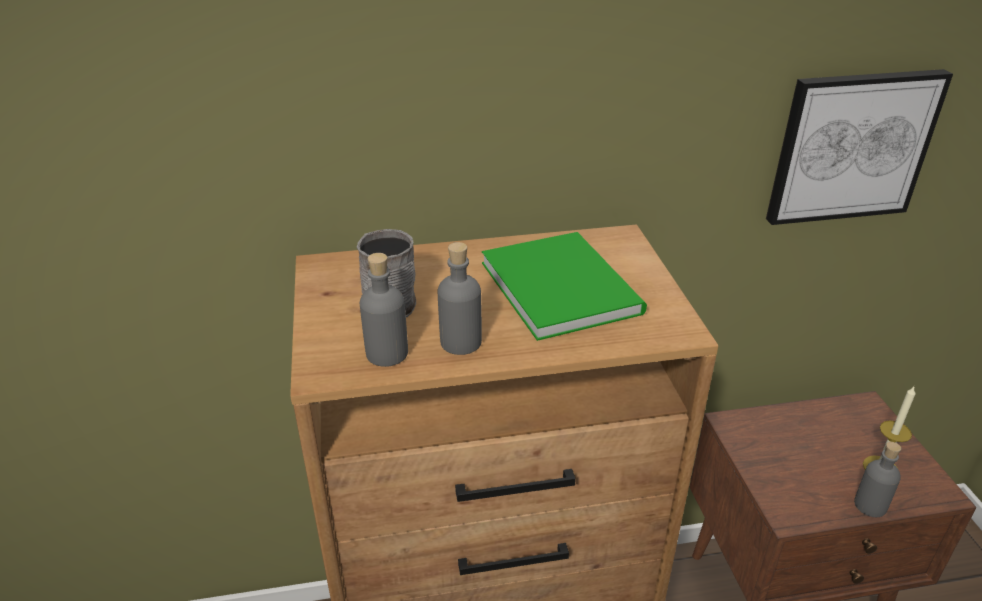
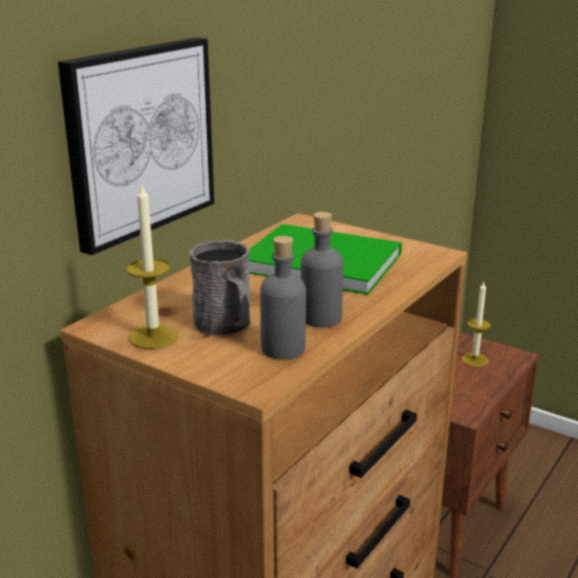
camera: 45 degrees left, 10 degrees down
picture [766,69,953,225] -> picture moved to [58,38,214,255]
grey bottle [854,442,901,517] -> none
none -> candle [126,182,179,349]

